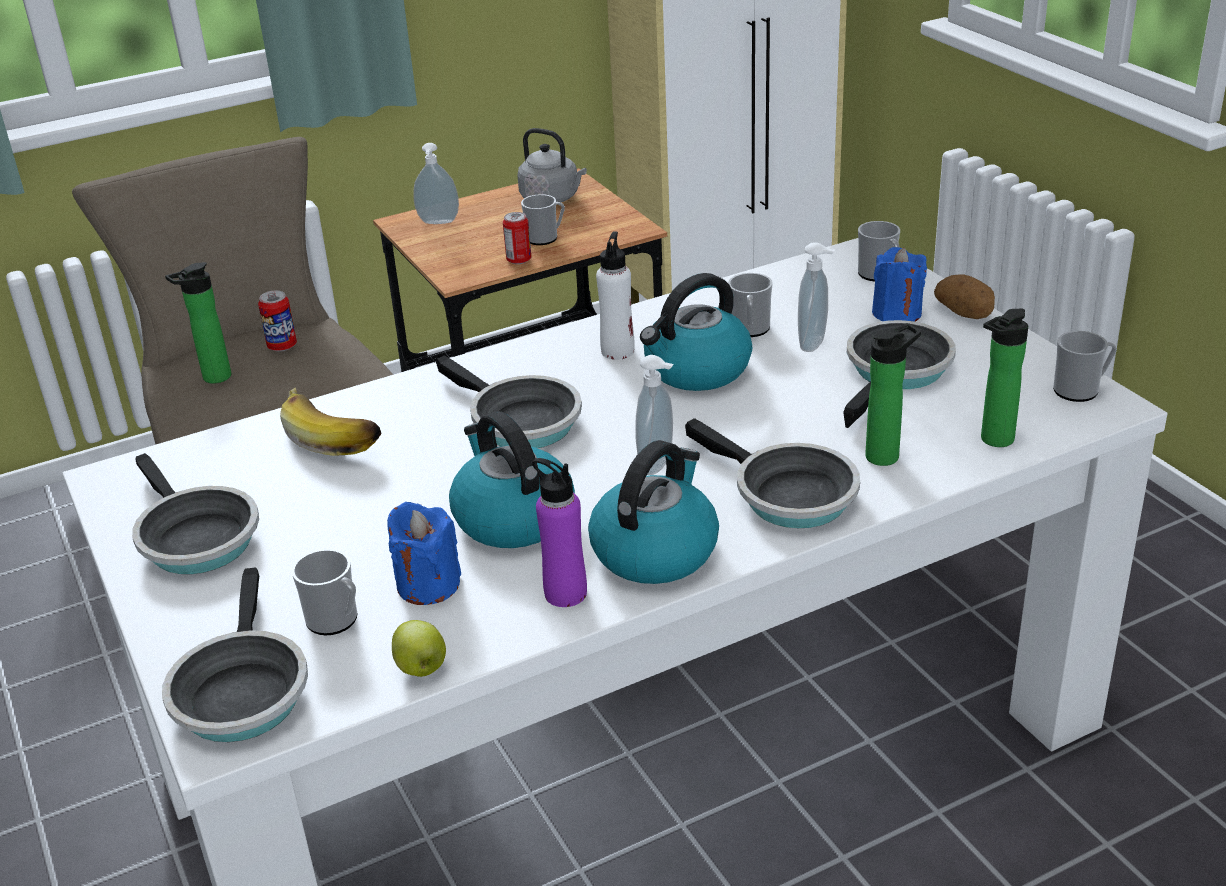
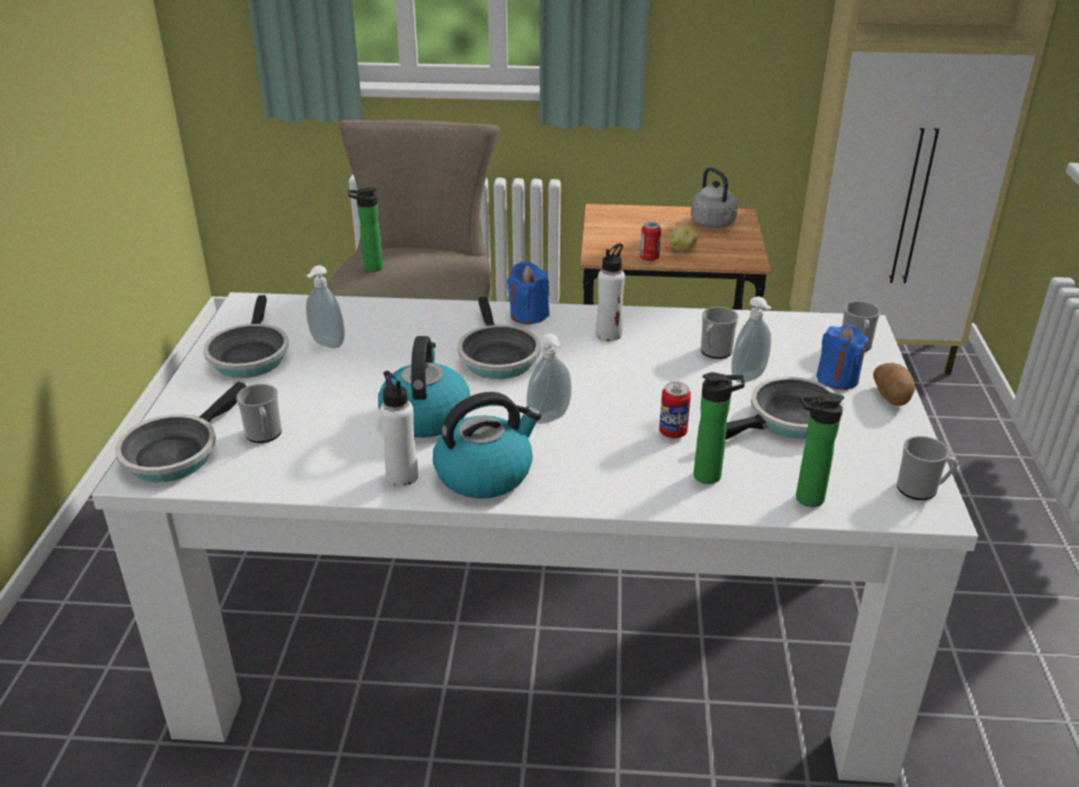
camera: 30 degrees right, 0 degrees up
can [258,291,297,352] -> can moved to [659,382,691,439]
banana [280,387,382,456] -> none
blue candle [387,502,461,605] -> blue candle moved to [507,262,549,324]
apple [392,620,446,677] -> none
soap dispenser [413,143,459,224] -> soap dispenser moved to [306,265,345,349]
mug [521,194,565,245] -> potato [669,226,698,251]
purple bottle [532,458,587,607] -> white bottle [380,371,418,486]
kettle [640,273,753,391] -> none
frying pan [685,418,860,528] -> none

